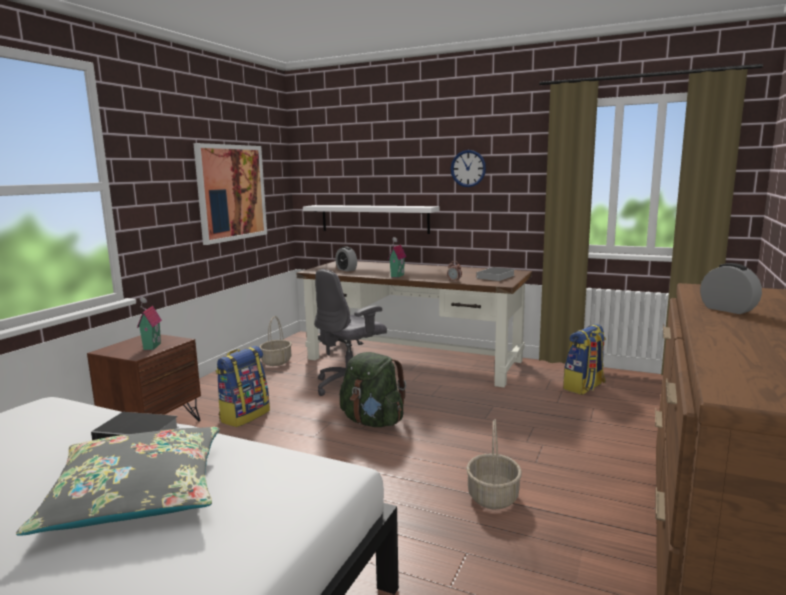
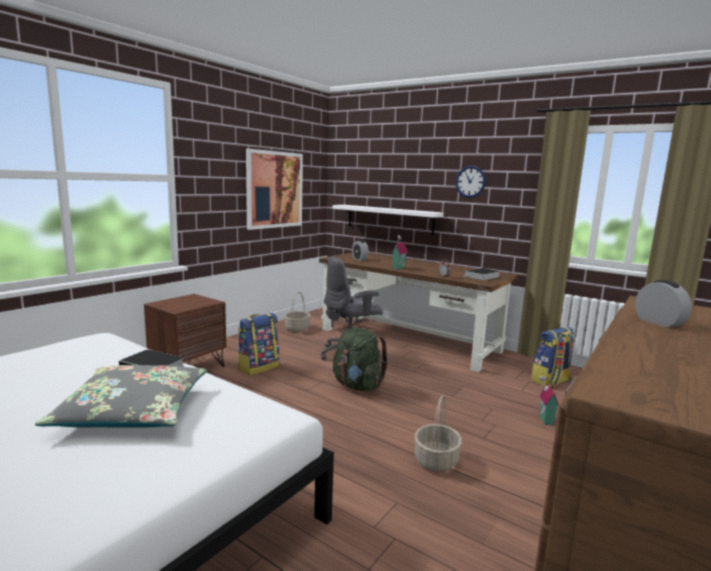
camera: 10 degrees right, 0 degrees up
toy house [137,297,162,350] -> toy house moved to [539,376,559,425]

